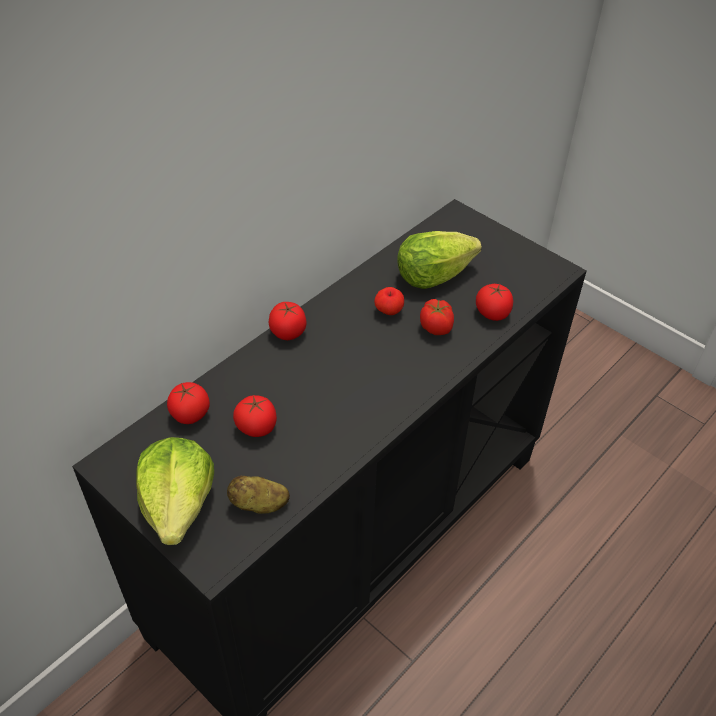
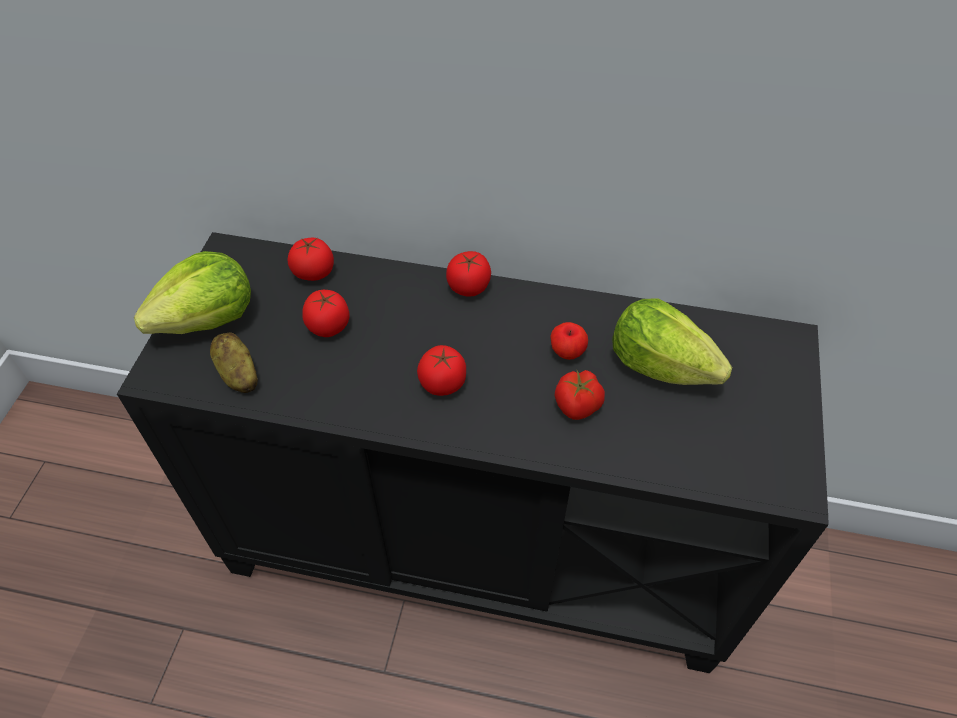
camera: 60 degrees right, 5 degrees up
tomato [476,283,513,321] -> tomato moved to [417,345,466,396]

